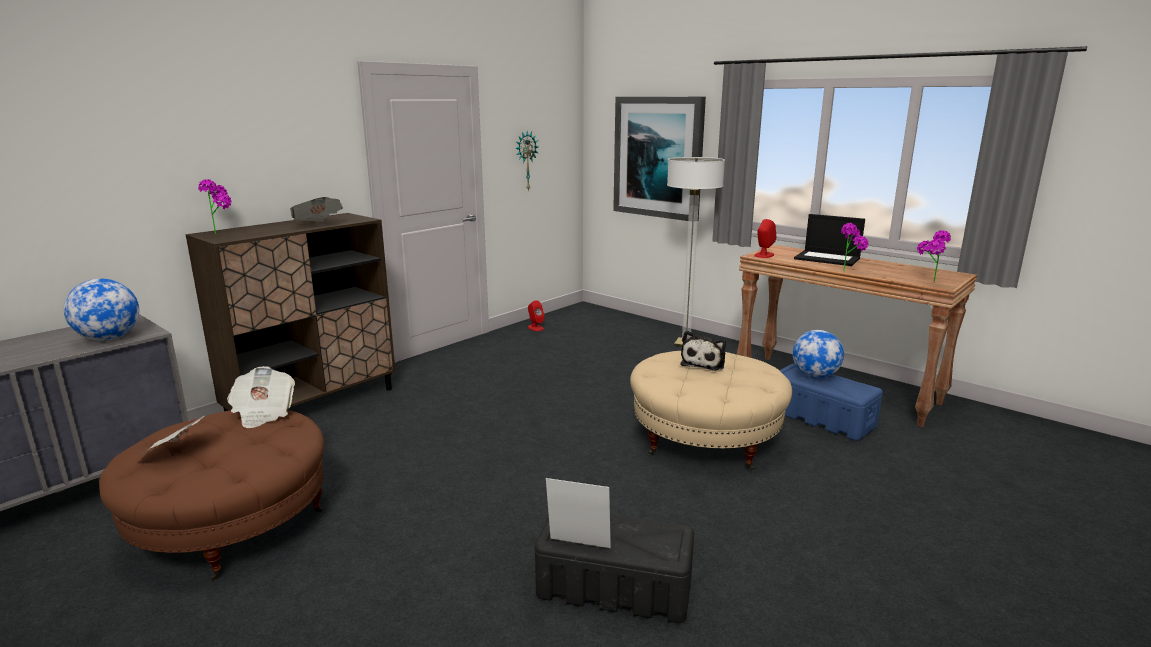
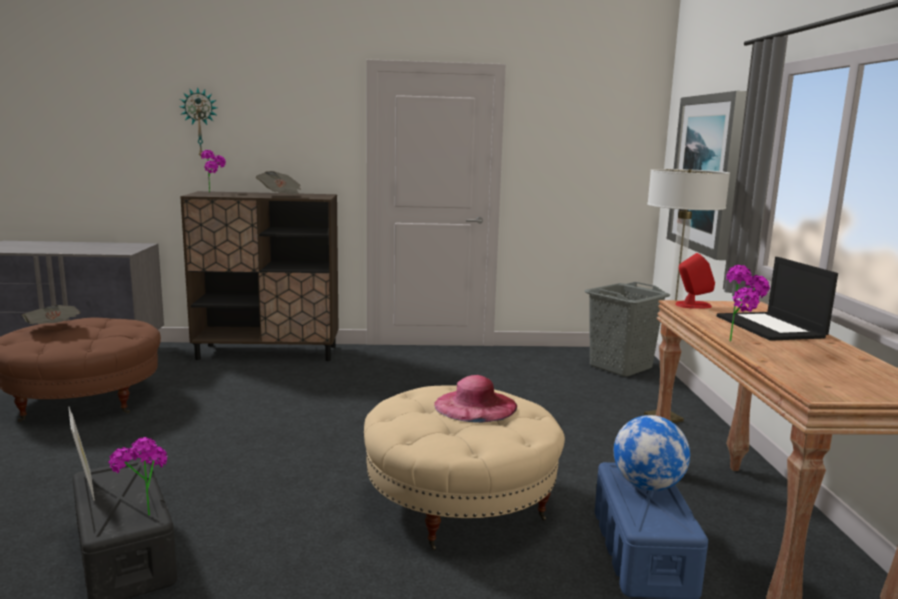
camera: 45 degrees right, 5 degrees down
globe [64,279,139,341] -> none
newspaper [227,366,295,428] -> none
wall clock [515,131,539,191] -> wall clock moved to [179,87,217,159]
red speaker [528,300,545,331] -> none
plush toy [680,331,726,371] -> pink hat [434,375,517,423]
potted plant [917,230,951,281] -> potted plant moved to [108,437,168,516]
none -> grey laundry basket [584,282,670,377]

